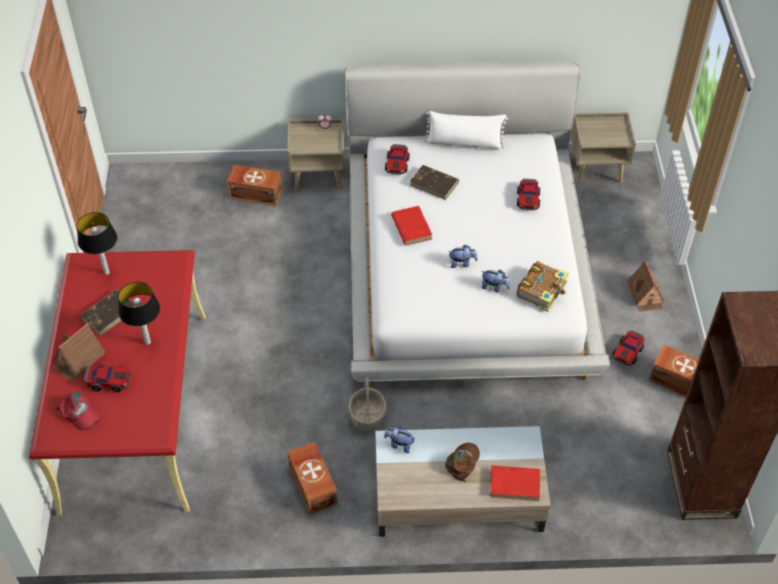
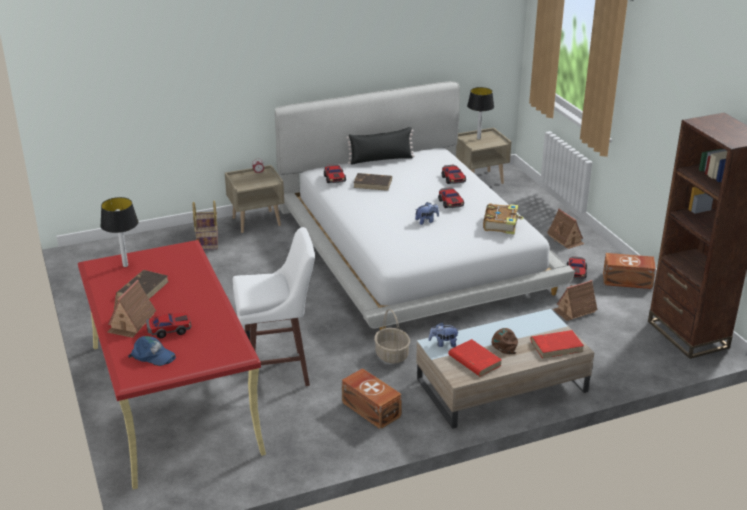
camera: 20 degrees left, 20 degrees down
red cap [56,392,100,430] -> blue cap [128,336,176,366]
table lamp [118,282,160,345] -> table lamp moved to [467,87,494,140]
brown storage box [227,165,283,206] -> basket [193,201,218,250]
red book [391,206,432,246] -> red book moved to [448,339,502,377]
white pillow [424,111,508,149] -> black pillow [346,127,415,165]
plush toy [482,270,510,292] -> none
none -> white stool [233,227,315,386]
none -> toy car [438,187,464,208]
none -> toy house [553,280,597,321]

